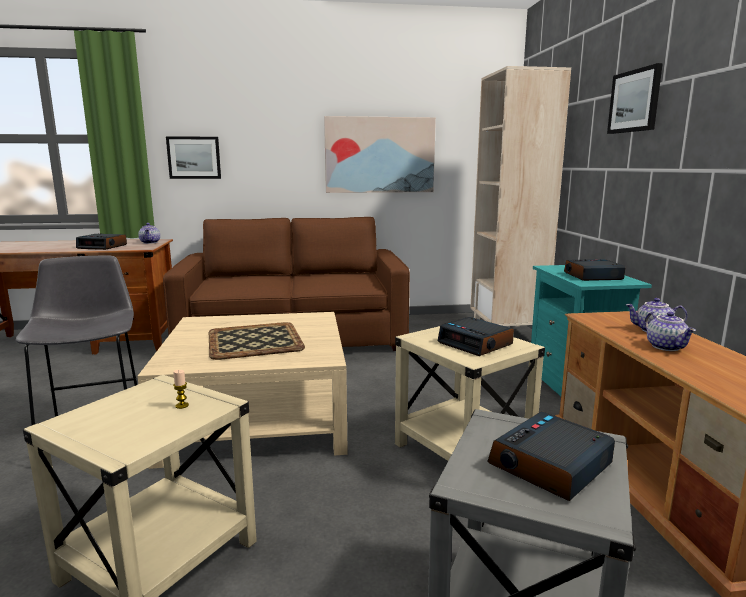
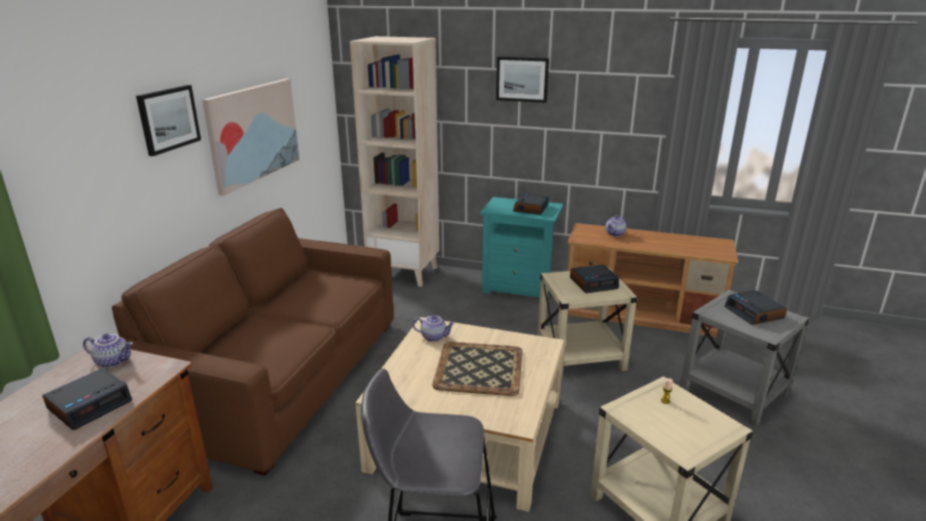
camera: 65 degrees left, 10 degrees up
picture [166,136,221,179] -> picture moved to [136,85,201,156]
teapot [645,312,696,351] -> teapot moved to [413,315,455,342]

